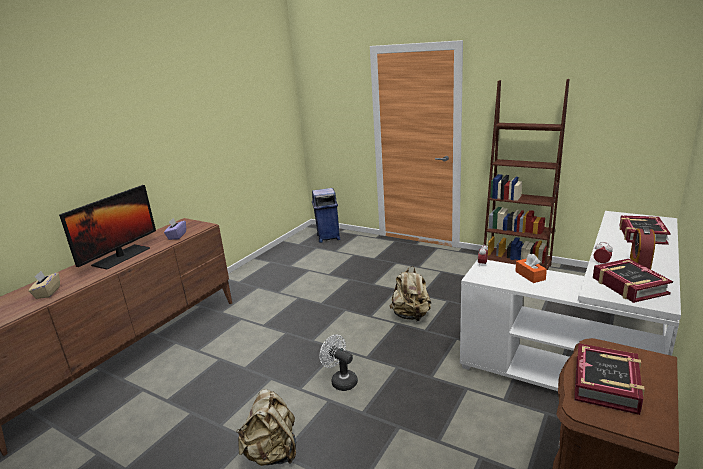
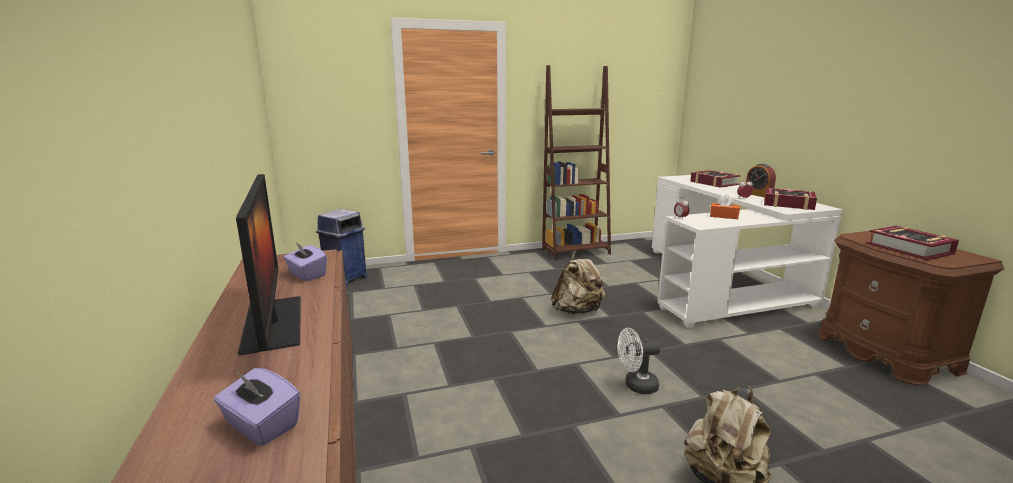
camera: 50 degrees left, 5 degrees down
beige tissue box [28,271,60,299] -> purple tissue box [214,368,301,446]

